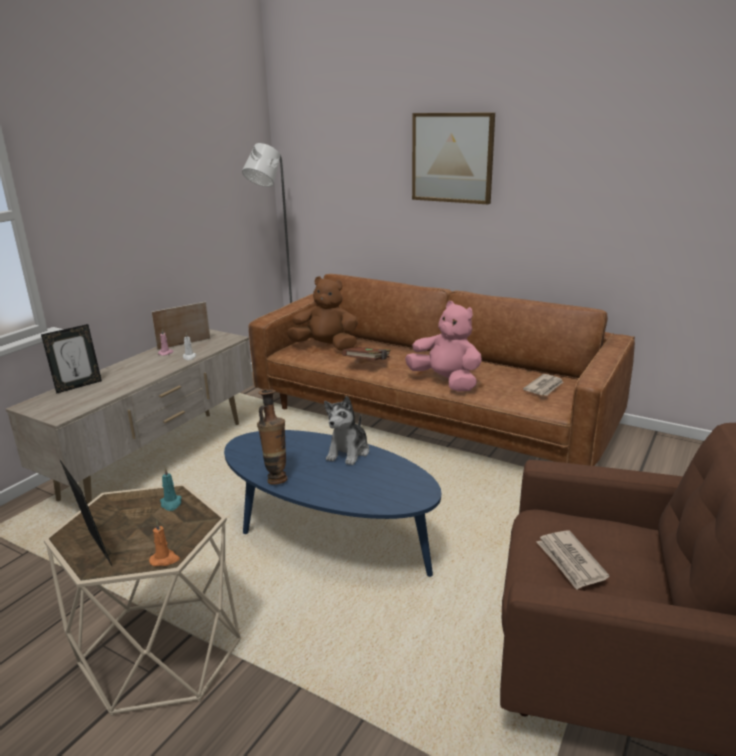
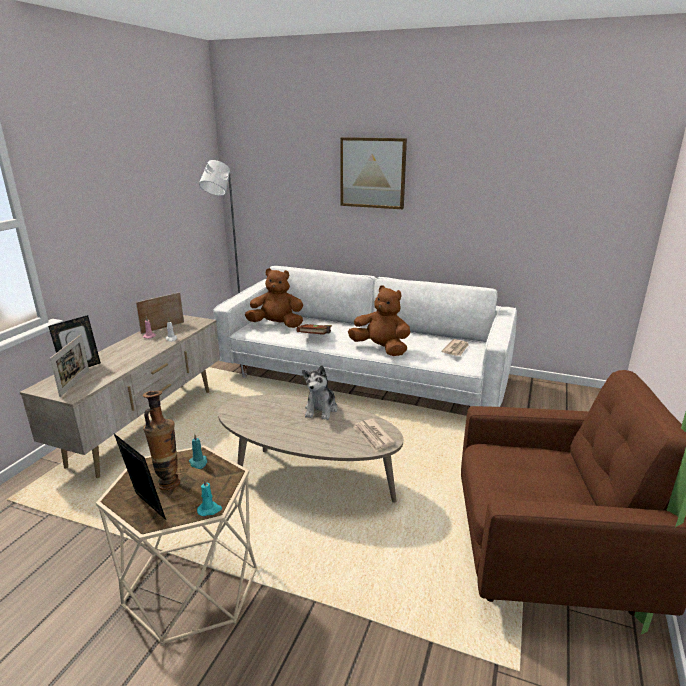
camera: 10 degrees left, 0 degrees up
orange candle [149,521,180,566] -> turquoise candle [197,478,222,516]
blue coffee table [224,430,441,577] -> beige coffee table [218,395,403,503]
brown sofa [249,274,635,466] -> white sofa [213,266,517,409]
vase [257,389,287,485] -> vase moved to [143,391,180,490]
pink plush toy [405,301,482,392] -> brown plush toy [348,285,410,356]
newspaper [537,530,609,590] -> newspaper moved to [353,419,396,452]
none -> picture frame [50,334,89,397]

